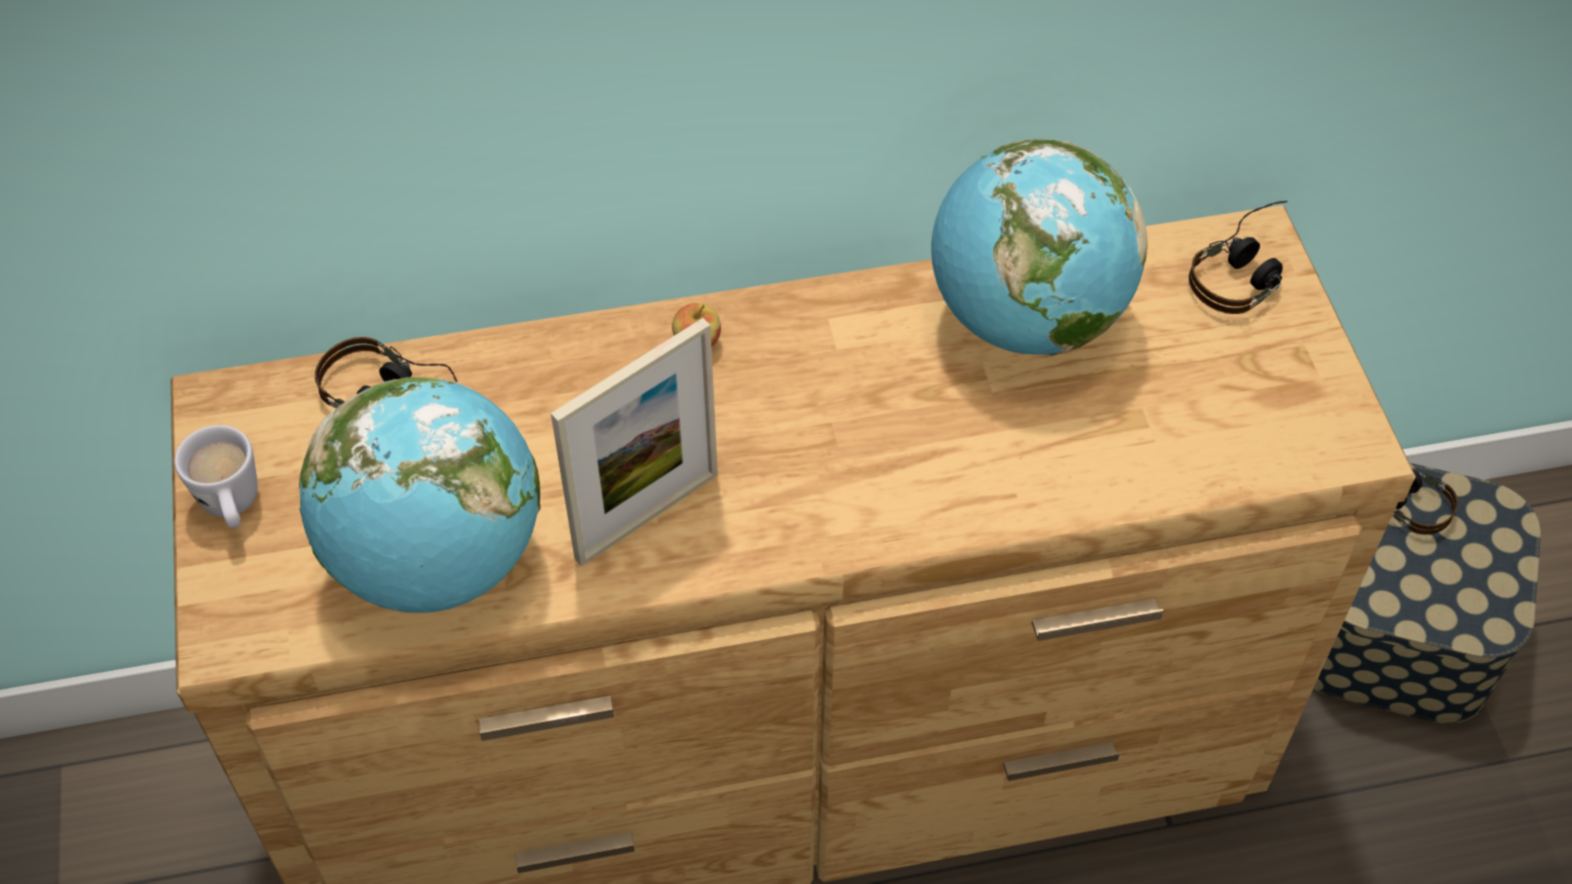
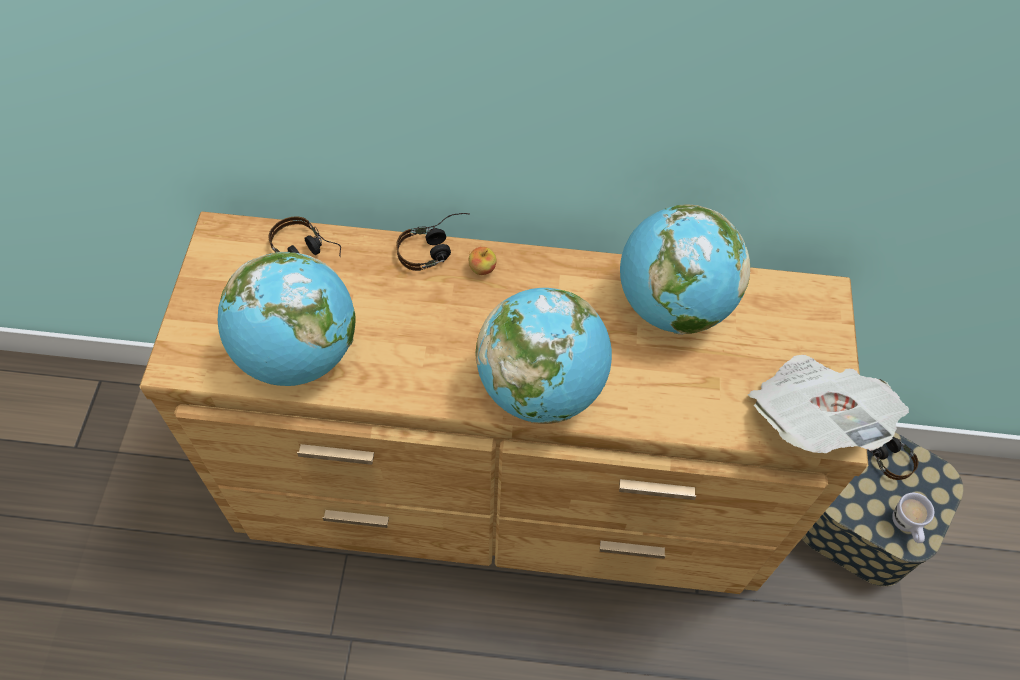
camera: 15 degrees right, 5 degrees up
white mug [174,425,258,528] -> white mug moved to [892,493,934,543]
picture frame [551,318,718,566] -> none
headphones [1189,201,1287,314] -> headphones moved to [396,213,469,271]
none -> globe [476,288,612,424]
none -> newspaper [748,355,909,453]

